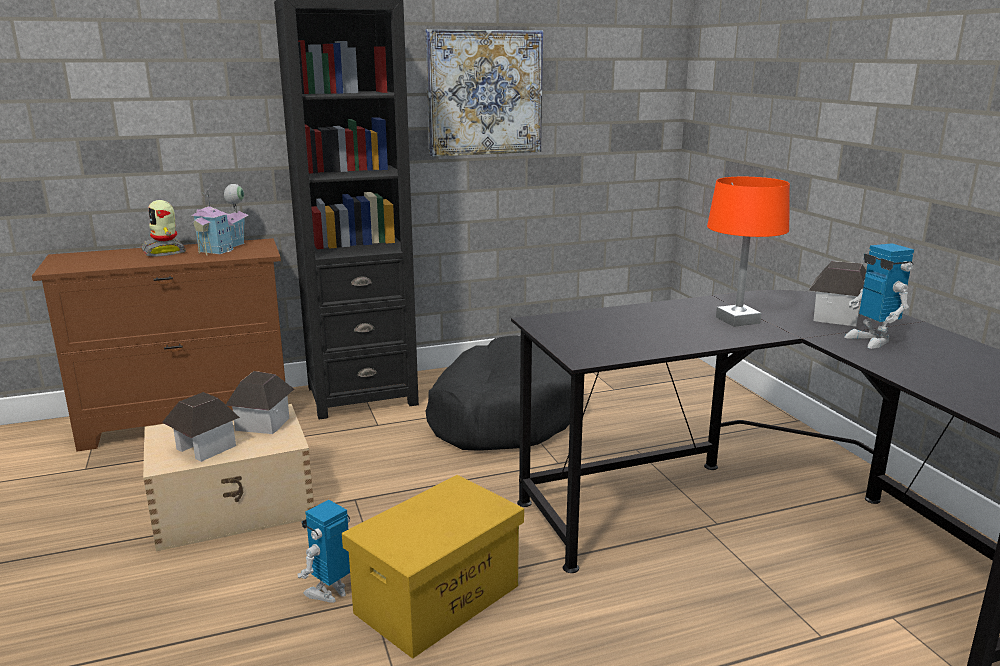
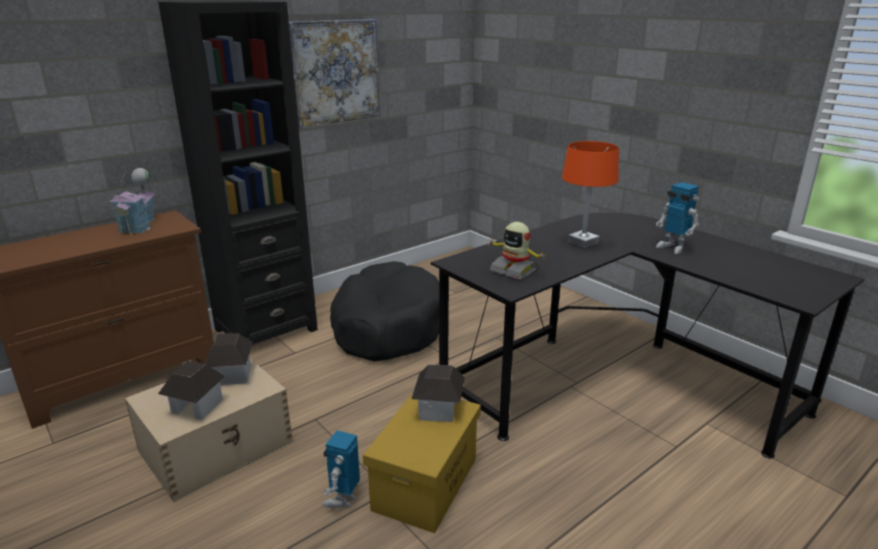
camera: 20 degrees left, 5 degrees up
toy robot [141,200,186,257] -> toy robot moved to [488,222,547,280]
toy house [808,261,866,326] -> toy house moved to [411,364,465,422]

